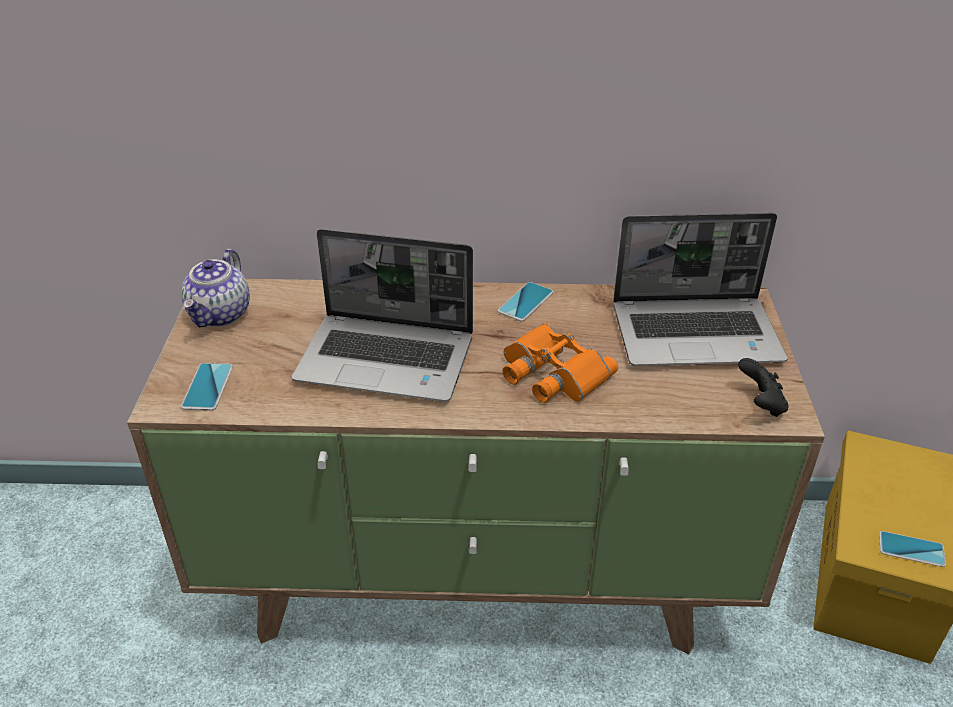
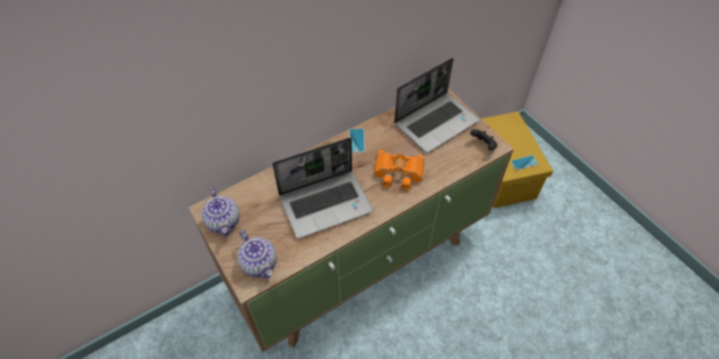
camera: 35 degrees left, 15 degrees up
phone [181,363,233,411] -> teapot [237,230,277,279]

